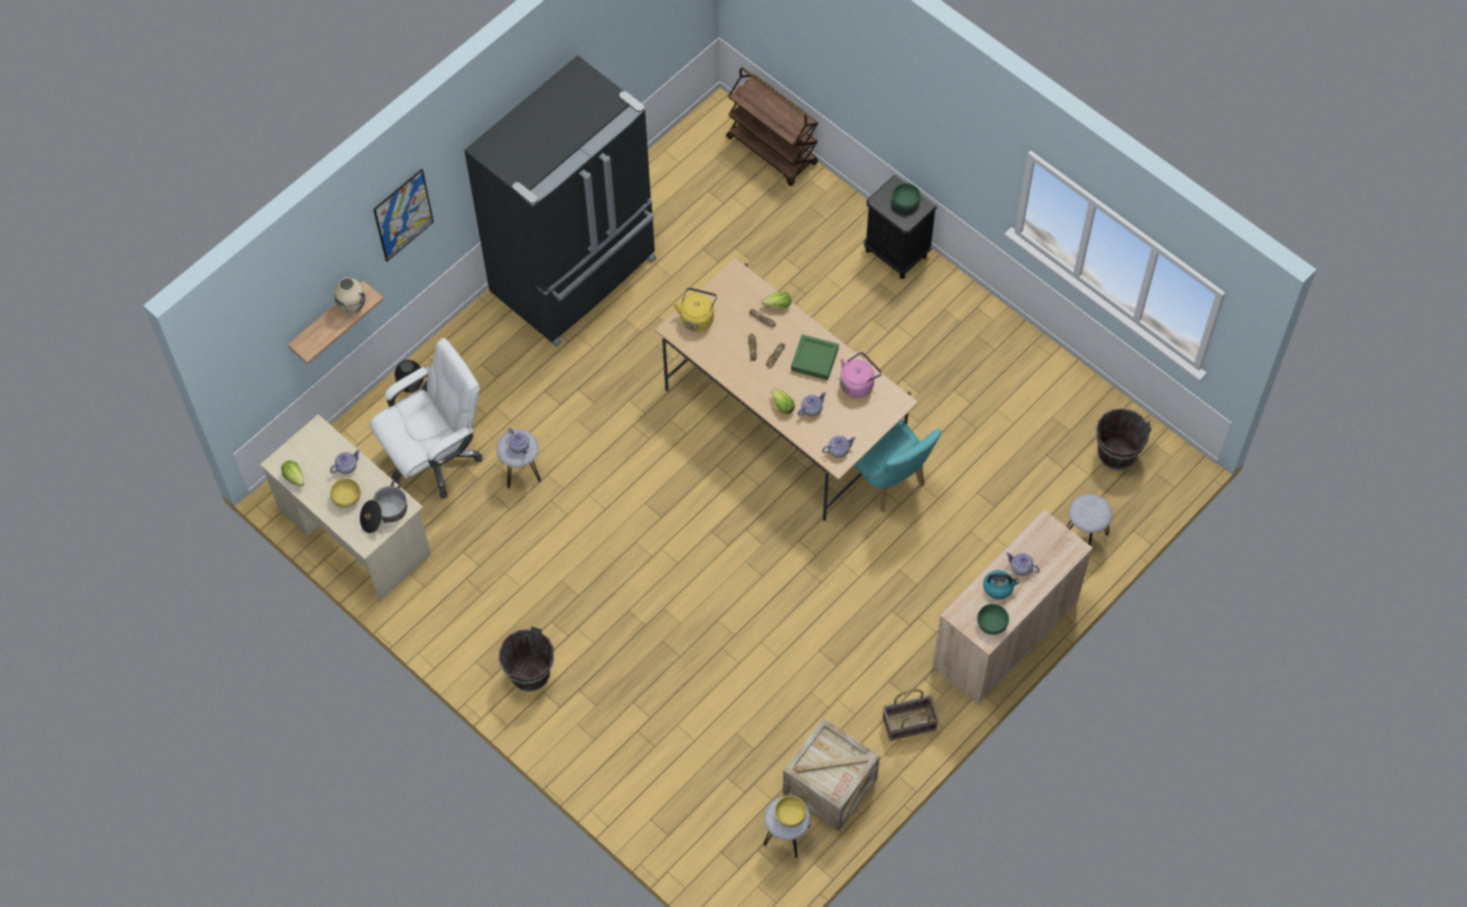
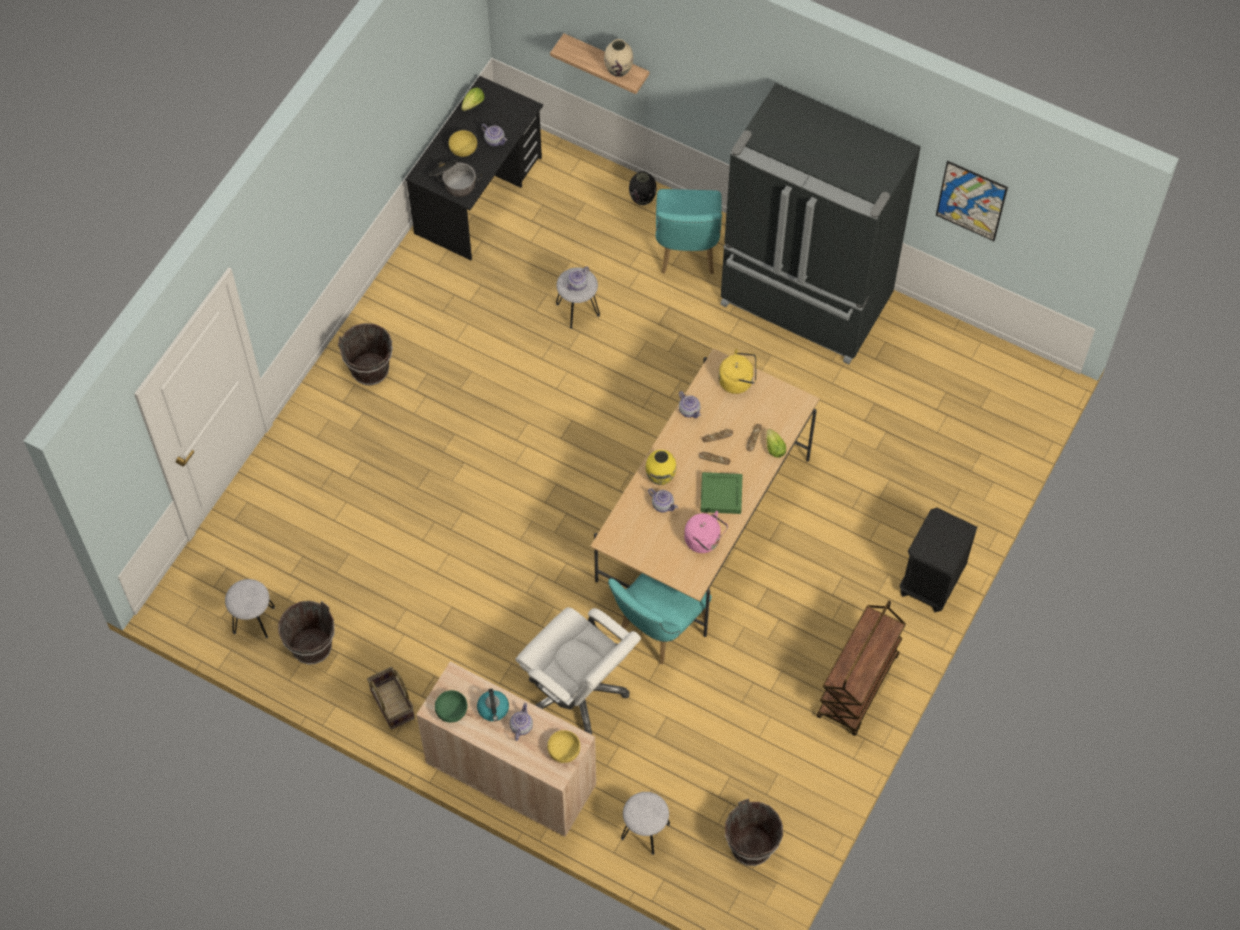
camera: 75 degrees right, 0 degrees up
beige desk [260,414,431,601] -> black desk [405,76,543,260]
white office chair [370,338,483,499] -> white office chair moved to [515,607,641,735]
picture [373,169,434,261] -> picture moved to [936,161,1008,241]
brown cart [726,67,818,186] -> brown cart moved to [816,600,906,736]
lettuce [771,388,795,414] -> yellow vase [646,450,676,485]
yellow bowl [775,796,807,827] -> yellow bowl moved to [547,730,580,763]
crate [783,718,880,832] -> brown bucket [278,601,335,664]
teapot [822,436,856,458] -> teapot moved to [679,391,701,418]
green bowl [892,183,921,210] -> none
none -> turquoise chair [656,189,722,274]

